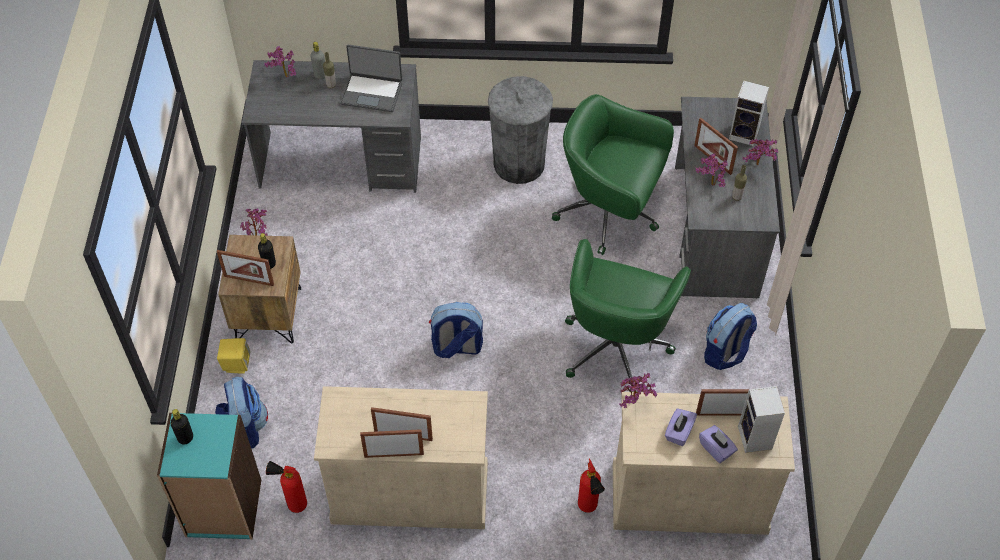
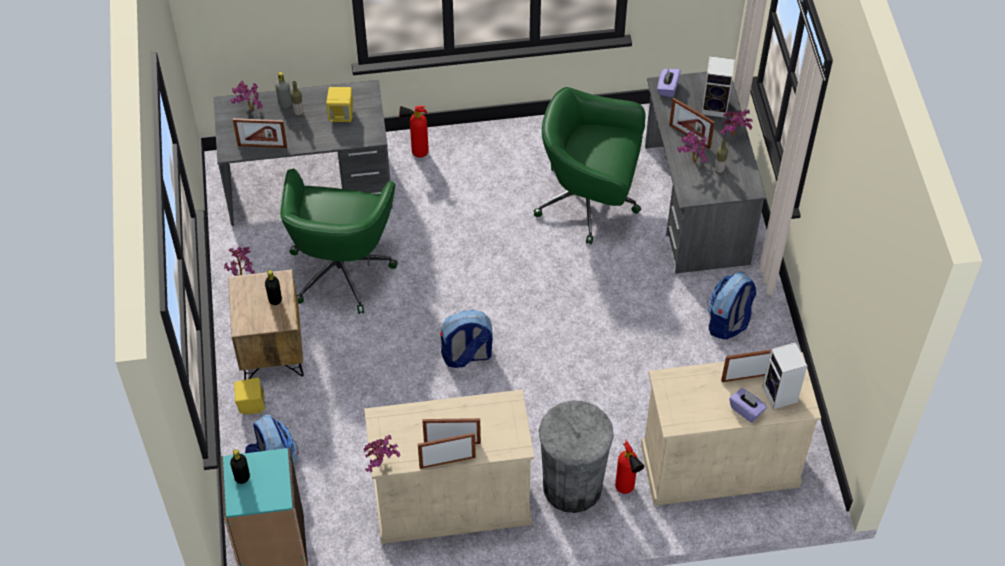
camera: 10 degrees left, 0 degrees up
picture frame [217,250,274,286] -> picture frame moved to [233,118,287,148]
fire extinguisher [266,461,307,513] -> fire extinguisher moved to [399,106,429,158]
laptop [340,45,402,112] -> yellow speaker [326,87,353,122]
grey trash can [488,76,553,184] -> grey trash can moved to [539,400,614,513]
green office chair [565,239,691,392] -> green office chair moved to [280,169,398,314]
potted plant [619,372,657,408] -> potted plant moved to [364,434,400,472]
purple tissue box [665,408,697,446] -> purple tissue box moved to [657,68,681,97]

